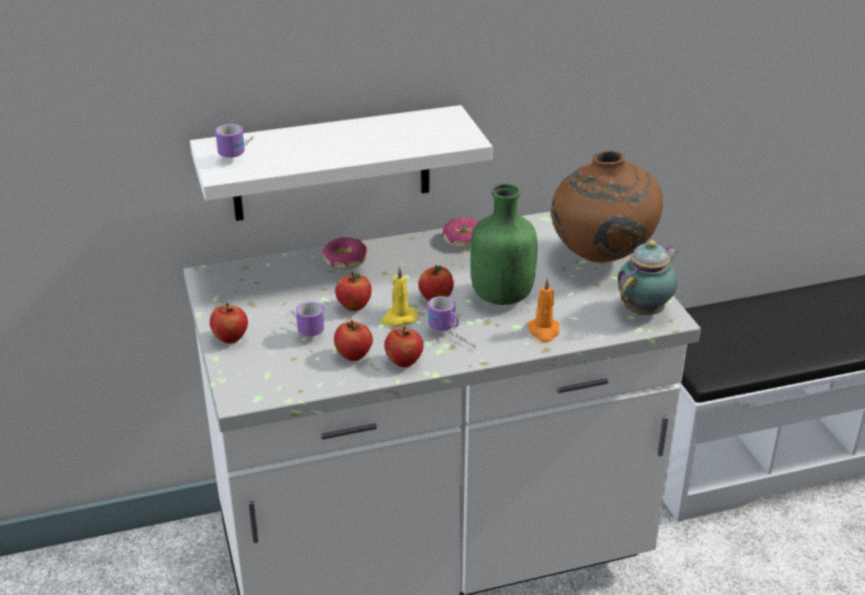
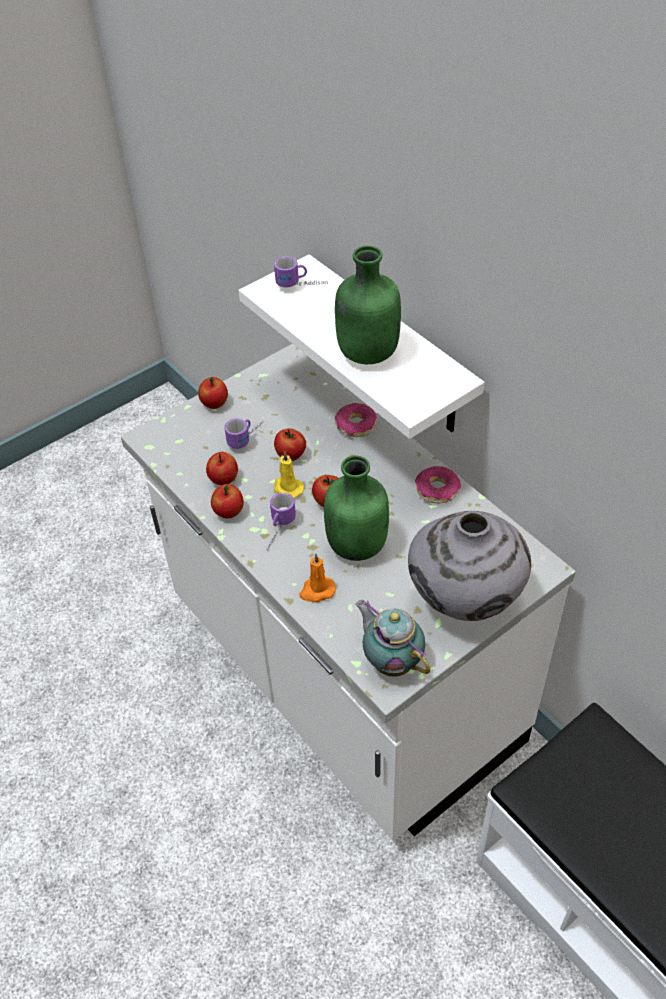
camera: 70 degrees right, 15 degrees up
brown vase [551,150,663,262] -> grey vase [408,511,531,621]
teapot [618,240,678,315] -> teapot turned 150 degrees counterclockwise [356,600,430,677]
none -> green bottle [335,245,401,364]

